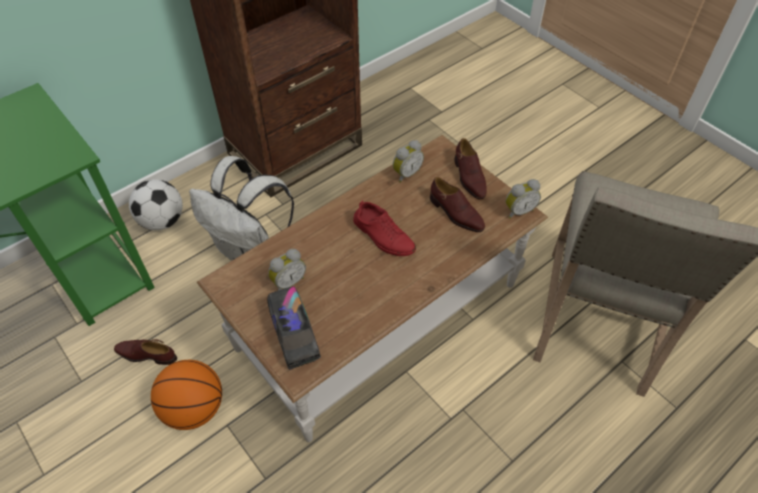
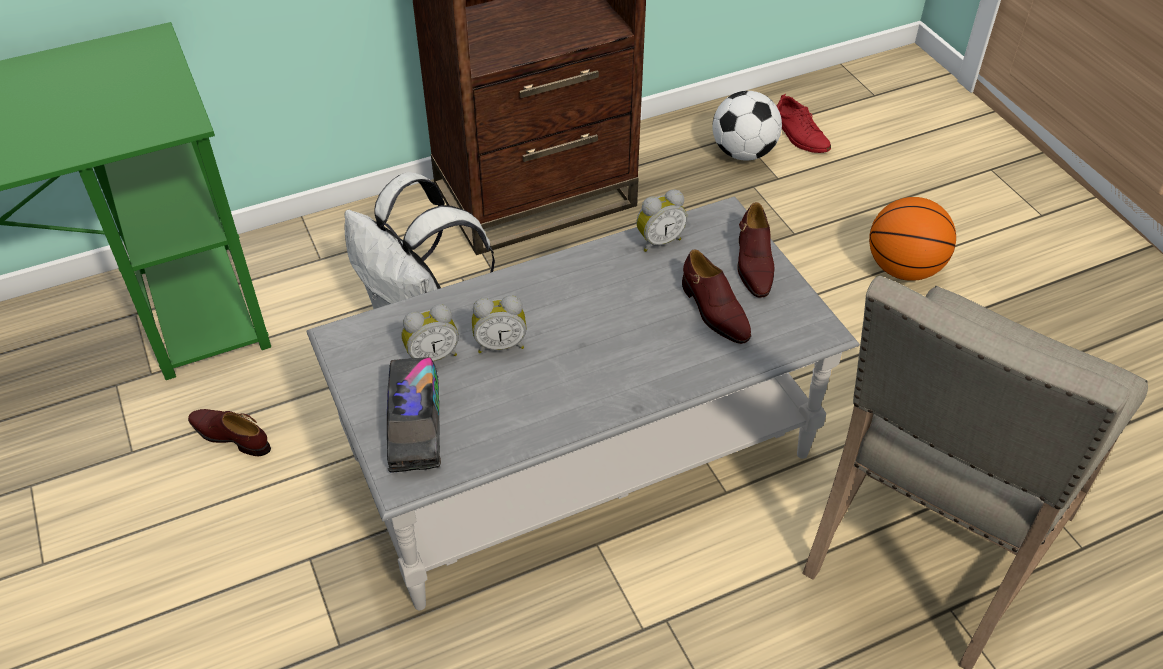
camera: 15 degrees right, 5 degrees down
football [129,179,183,230] -> football moved to [713,91,782,161]
basketball [151,360,222,430] -> basketball moved to [869,197,956,281]
brown coffee table [197,135,548,442] -> grey coffee table [306,196,860,611]
red shoe [353,200,416,256] -> red shoe moved to [776,94,831,153]
alarm clock [506,179,541,219] -> alarm clock moved to [472,295,527,353]

